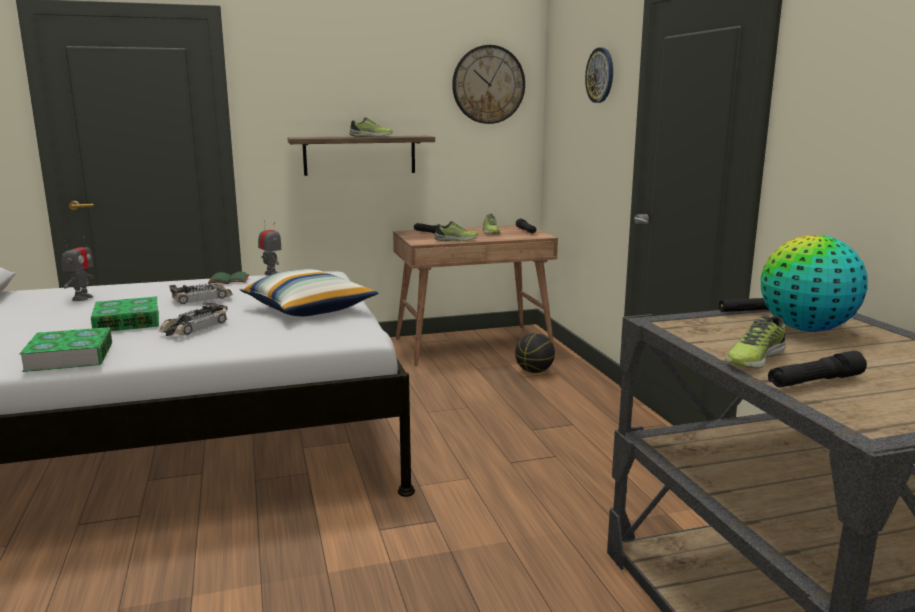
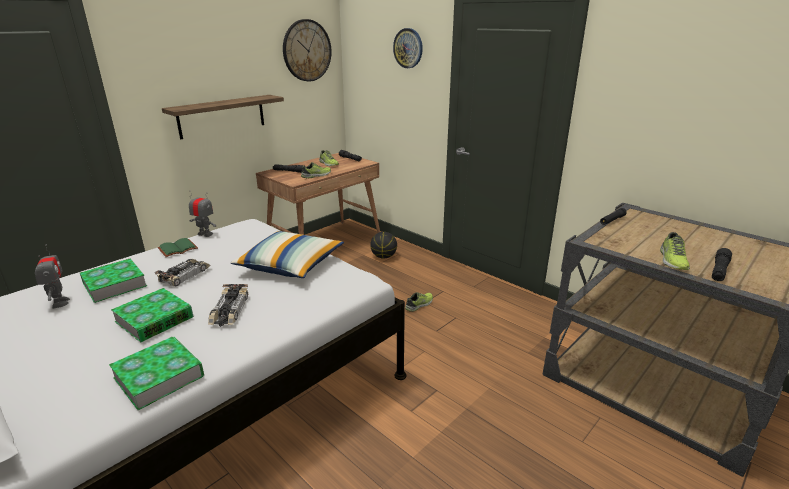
camera: 30 degrees left, 10 degrees up
shoe [349,117,393,137] -> shoe moved to [405,292,433,312]
globe [761,235,868,332] -> none
none -> book [80,258,147,303]

